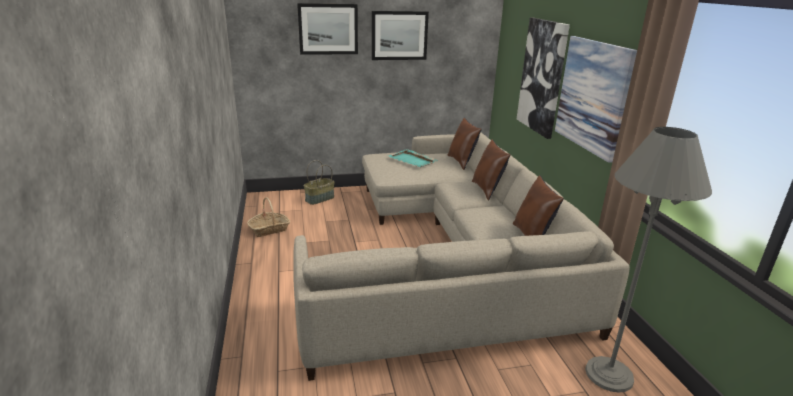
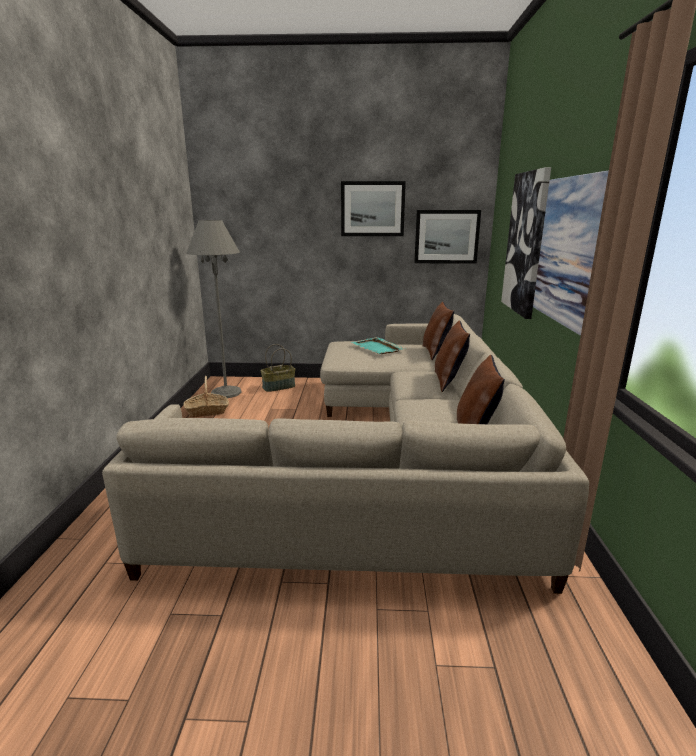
camera: 15 degrees right, 5 degrees down
picture [297,3,358,55] -> picture moved to [414,210,481,264]
grey floor lamp [585,127,712,392] -> grey floor lamp moved to [186,220,241,398]

